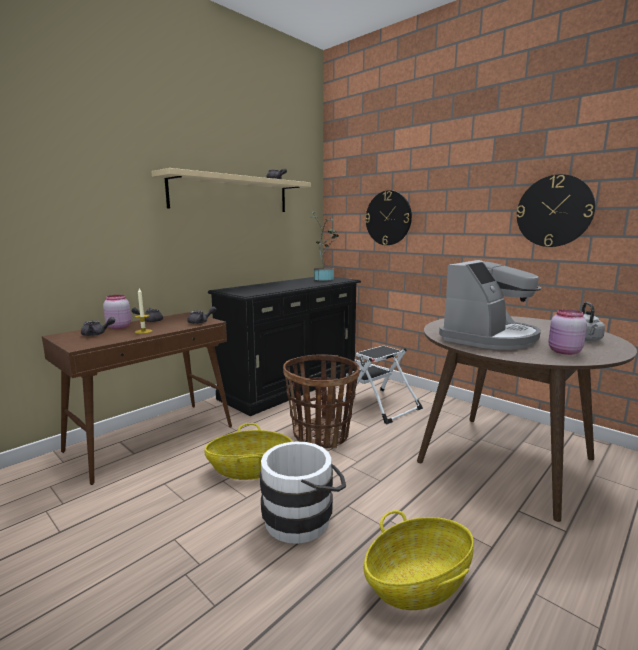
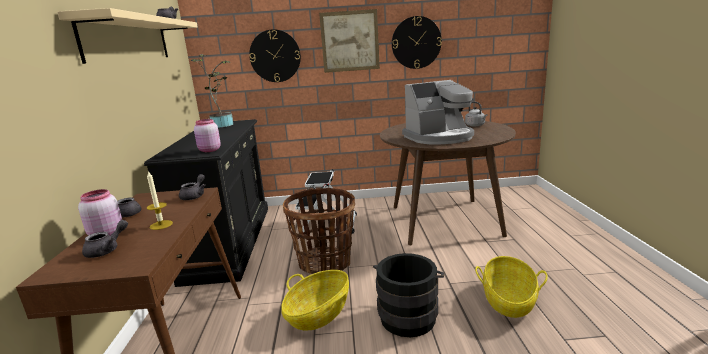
camera: 45 degrees left, 5 degrees up
white bucket [260,442,346,544] -> black bucket [373,253,444,337]
coffee machine [439,260,541,350] -> coffee machine turned 75 degrees clockwise [402,80,474,145]
pink jar [548,309,587,355] -> pink jar moved to [194,119,221,152]
none -> picture [319,9,380,73]

